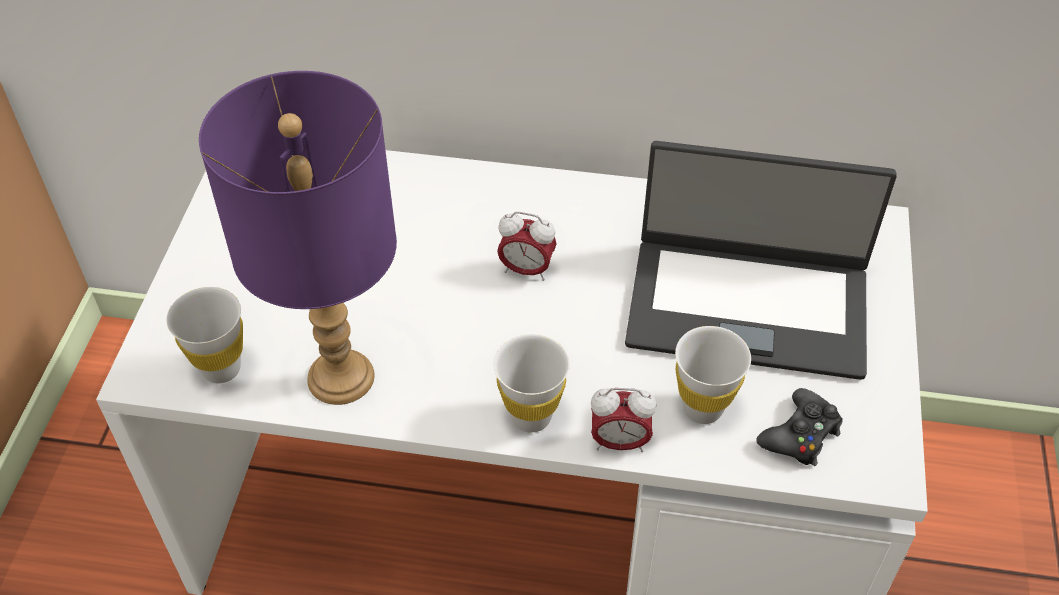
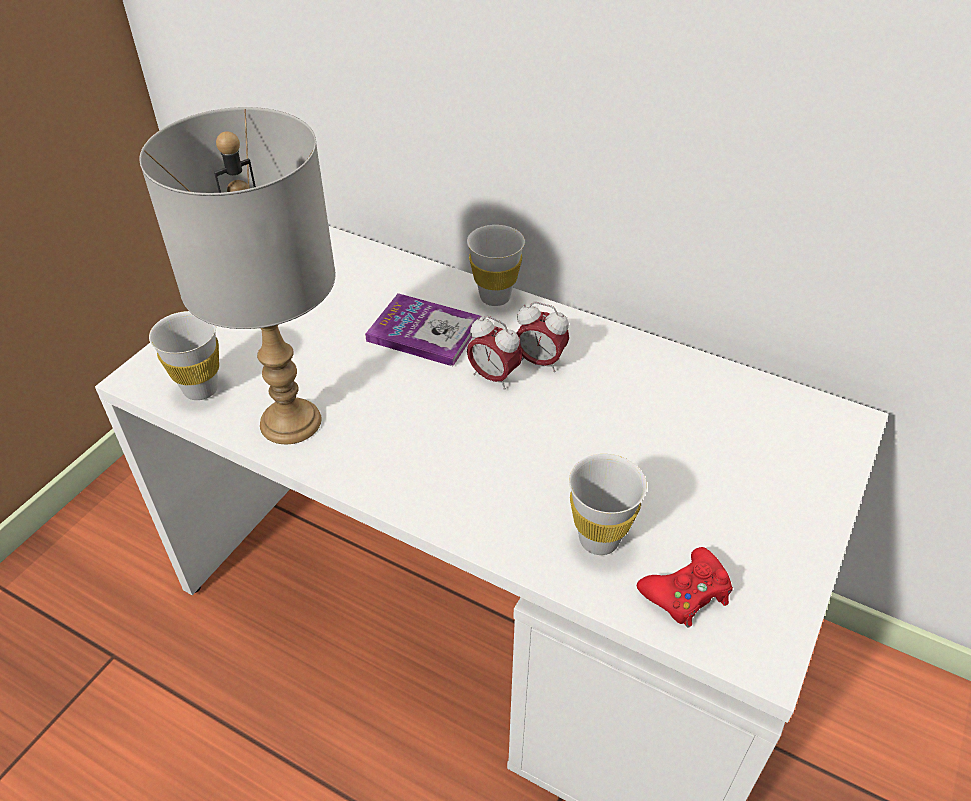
camera: 20 degrees right, 5 degrees down
purple table lamp [199,71,397,405] -> grey table lamp [139,107,336,444]
white cup [494,334,570,433] -> white cup moved to [467,225,525,306]
alarm clock [591,388,656,452] -> alarm clock moved to [516,302,569,372]
laptop [625,141,897,380] -> none
black game controller [756,388,843,466] -> red game controller [637,547,733,628]
none -> book [365,293,481,366]

